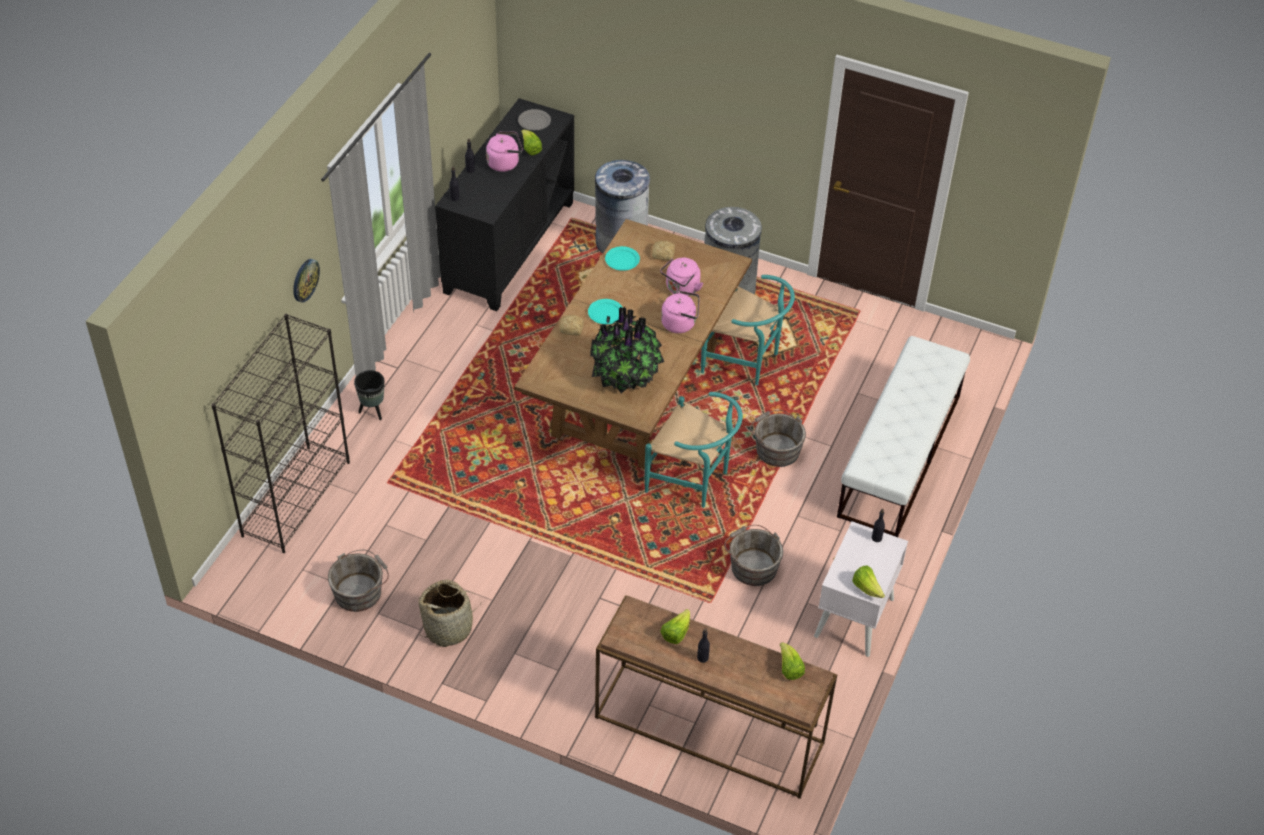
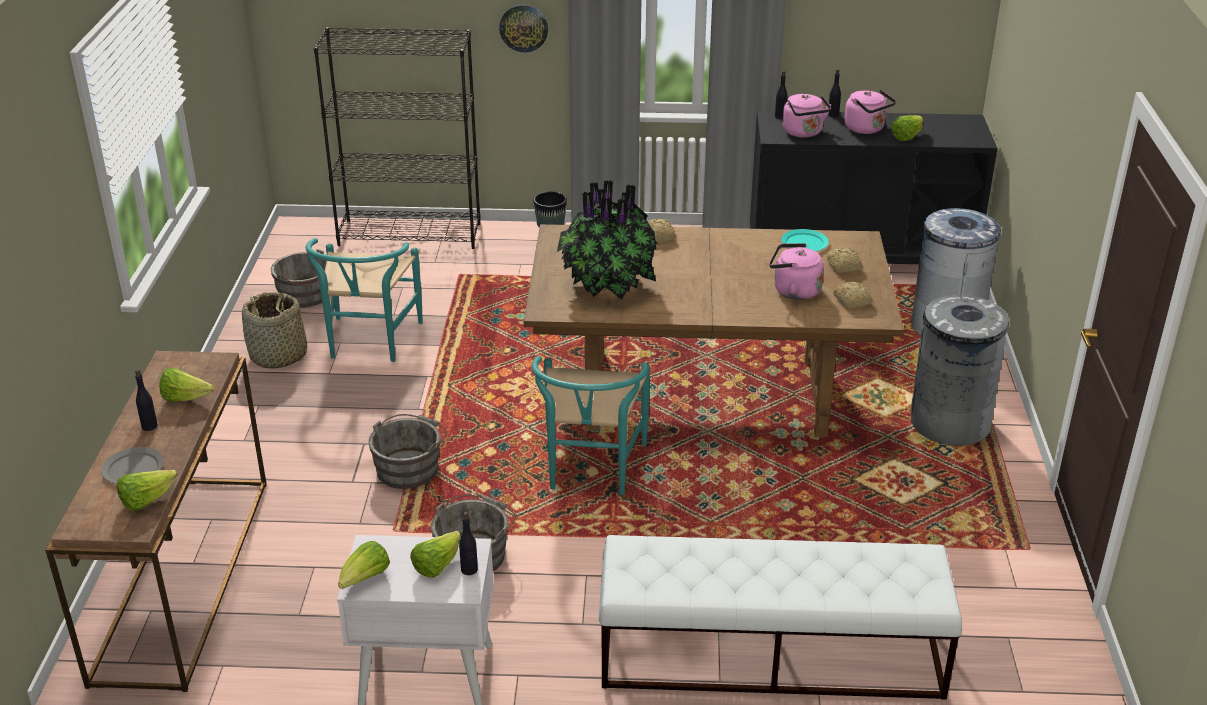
camera: 70 degrees right, 15 degrees down
grey plate [518,109,551,130] -> grey plate moved to [101,447,164,484]
turquoise plate [588,299,622,324] -> none
pink kettle [661,291,700,333] -> pink kettle moved to [782,94,831,138]
turquoise chair [701,275,795,385] -> turquoise chair moved to [306,238,423,362]
grey bucket [750,410,806,467] -> grey bucket moved to [368,414,447,489]
none -> lettuce [410,531,460,578]
none -> bread [833,281,872,309]

